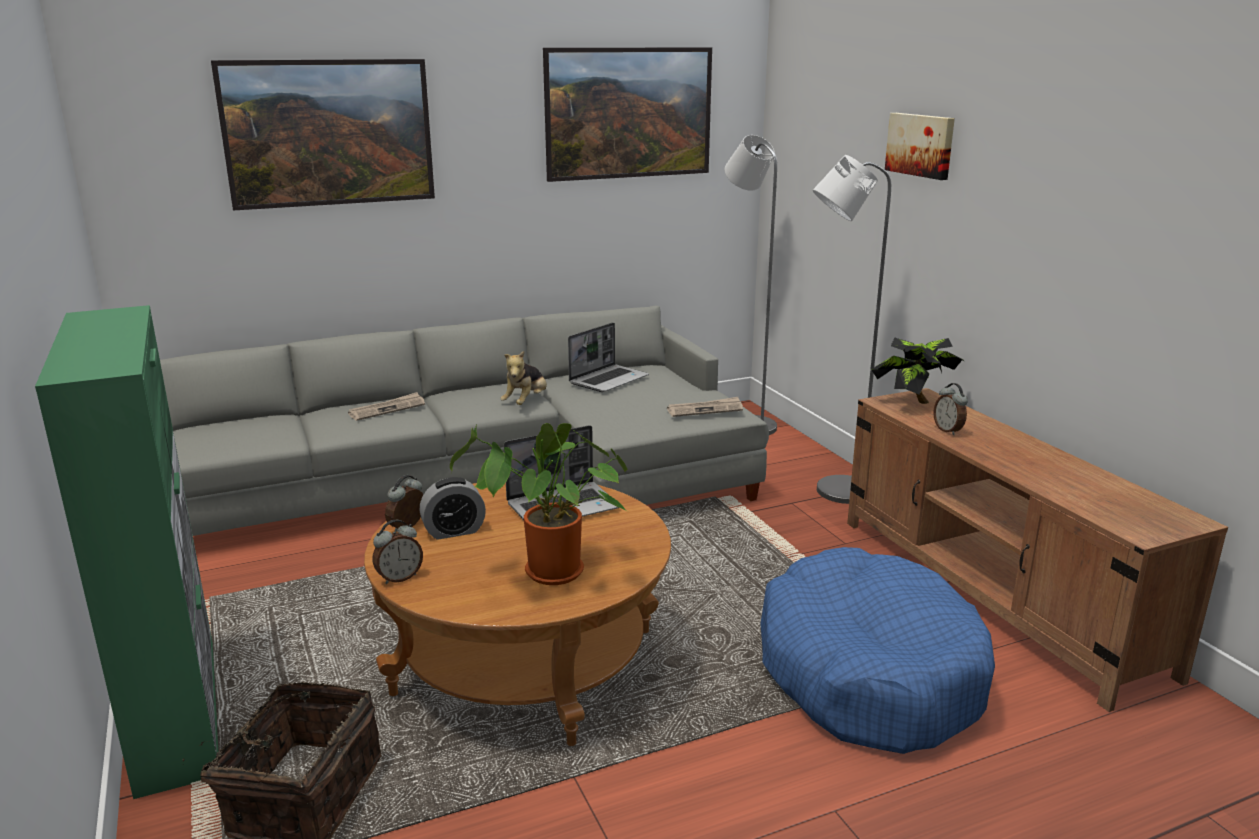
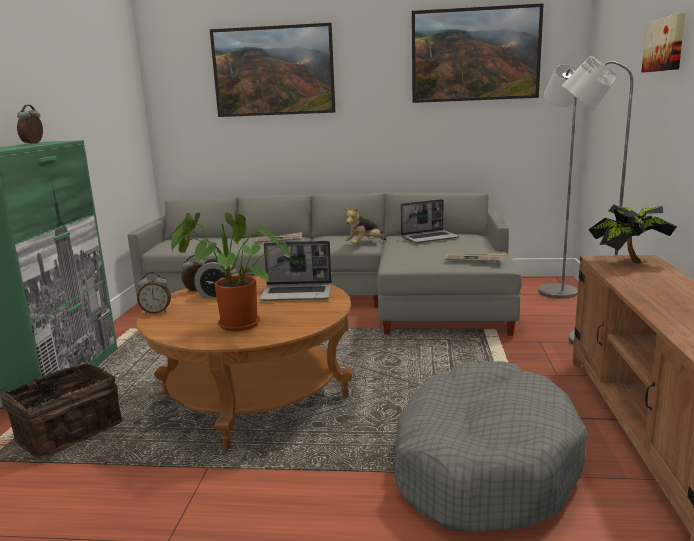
camera: 30 degrees right, 5 degrees down
blue dog bed [760,547,995,754] -> grey dog bed [394,361,587,533]
alarm clock [933,383,968,435] -> alarm clock moved to [17,105,43,145]

